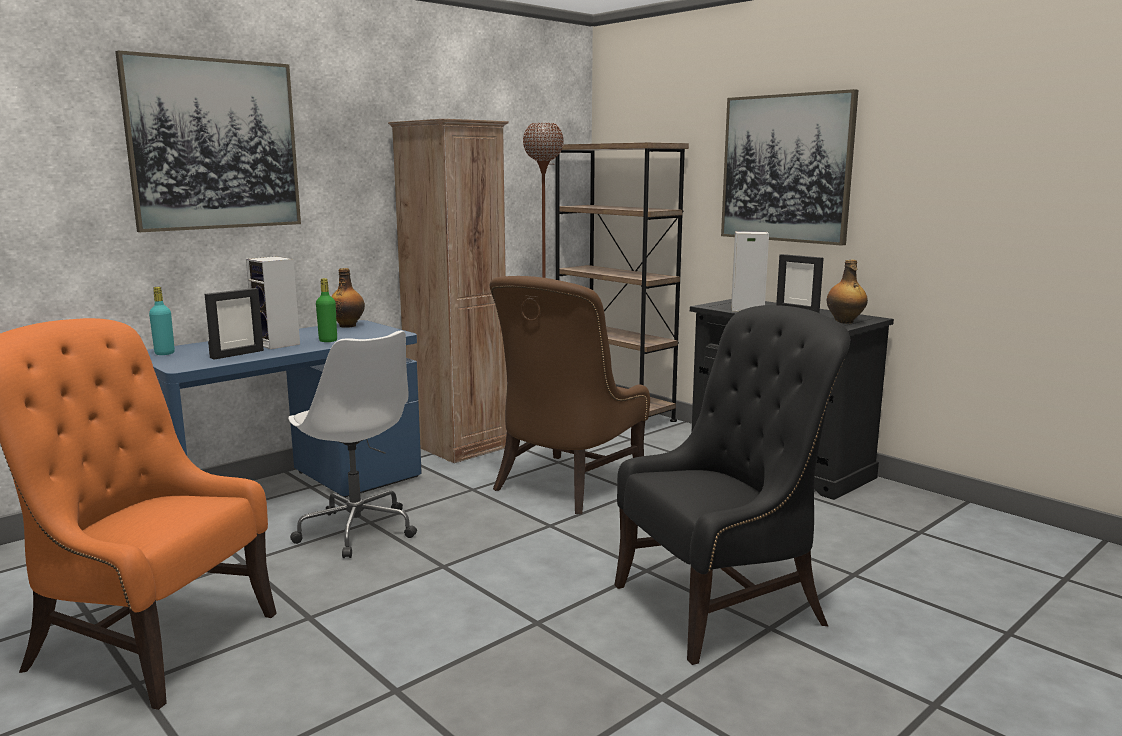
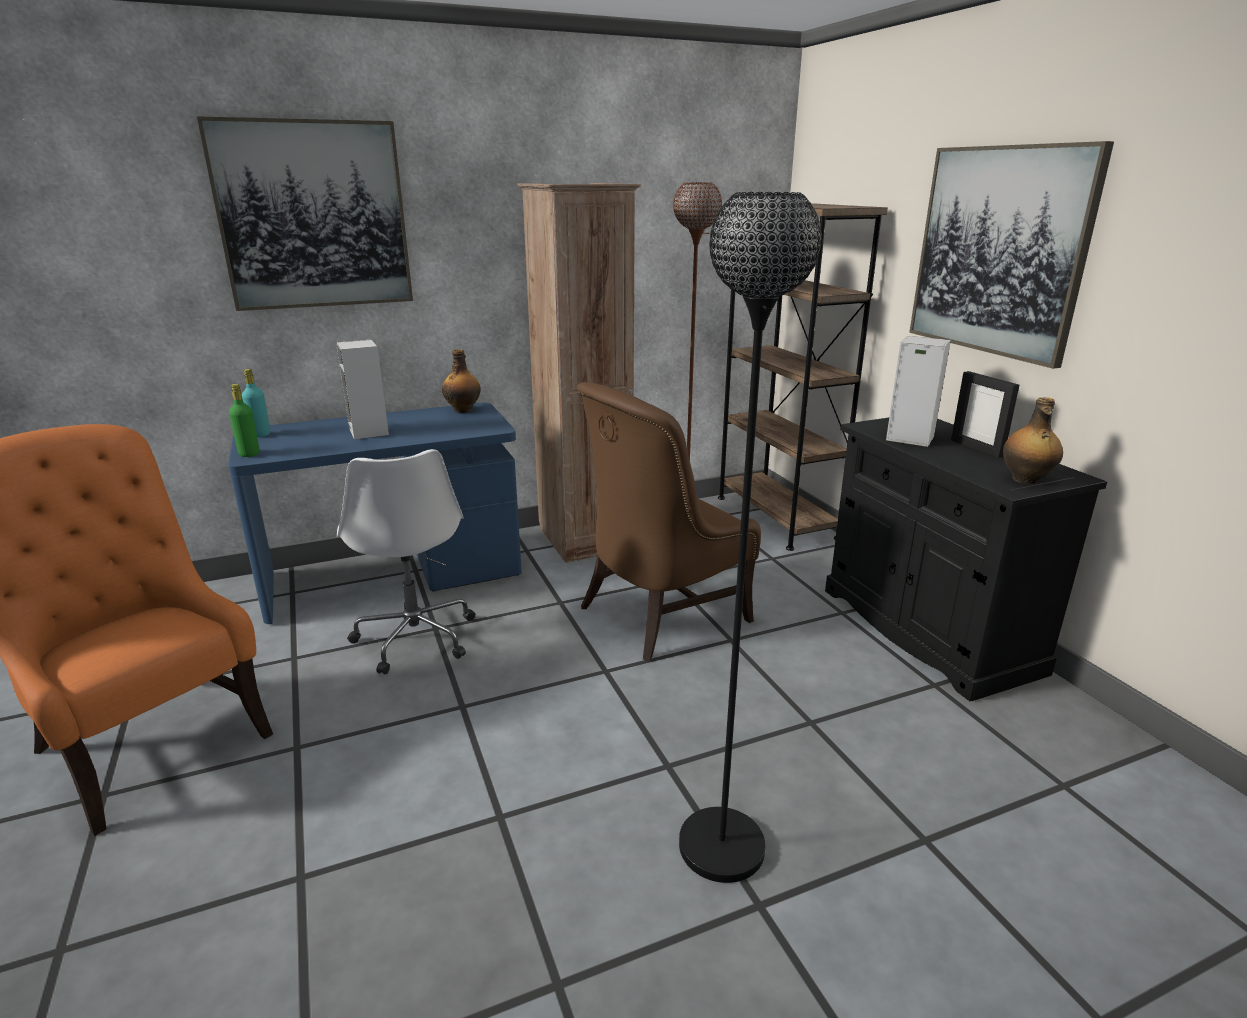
camera: 20 degrees right, 10 degrees up
picture frame [205,288,264,360] -> none
green bottle [316,278,337,342] -> green bottle moved to [229,384,260,457]
black chair [614,305,850,665] -> black floor lamp [679,192,822,883]

